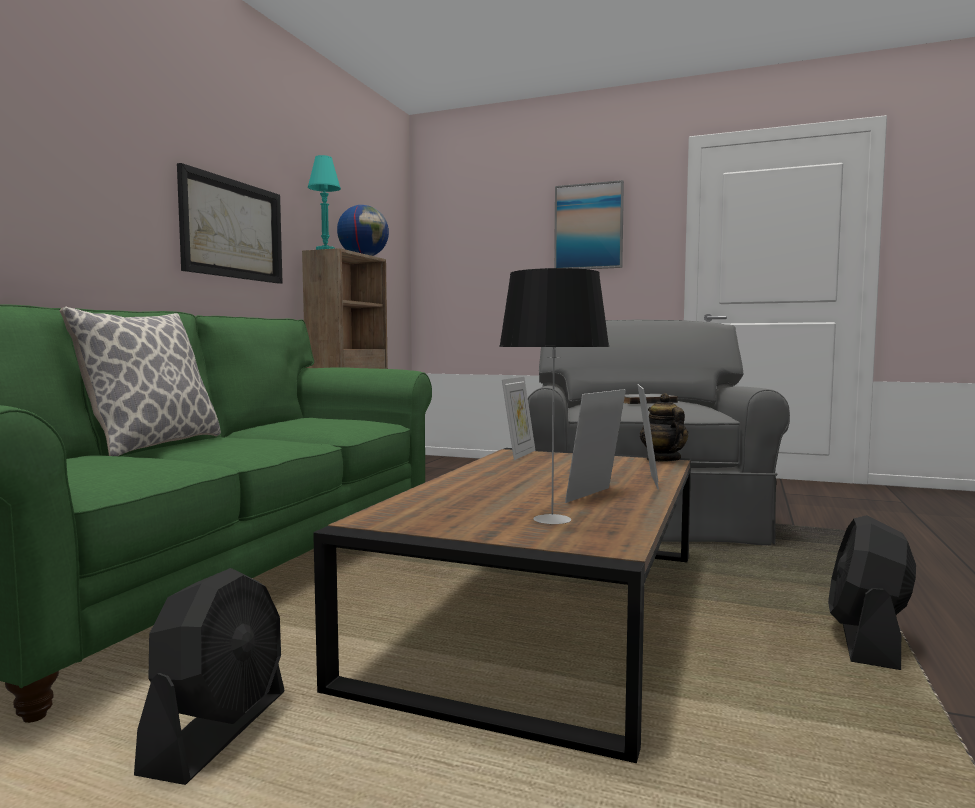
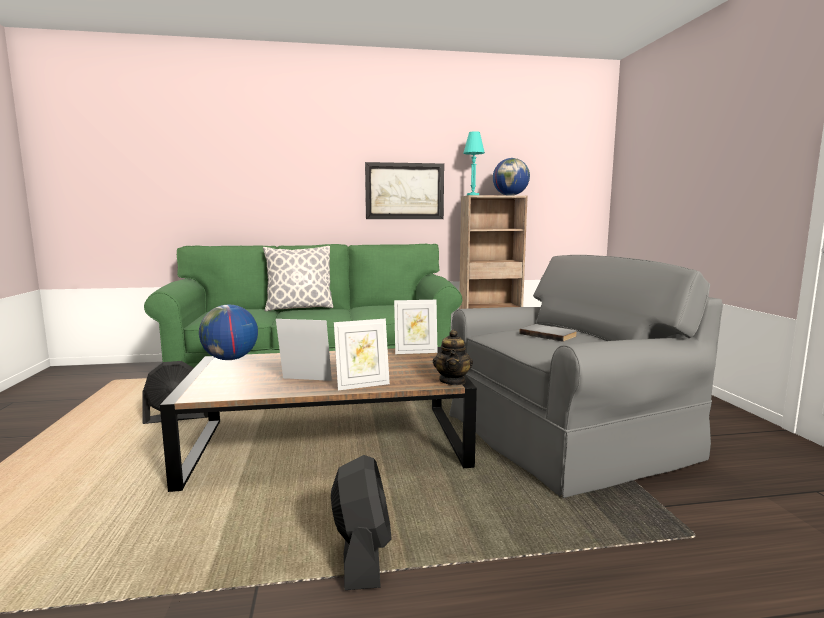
camera: 60 degrees right, 5 degrees up
table lamp [499,268,609,524] -> none
picture [554,180,624,269] -> none
teapot [640,393,689,462] -> teapot turned 135 degrees clockwise [433,329,473,385]
black fan [828,515,916,670] -> black fan turned 90 degrees clockwise [331,455,392,590]
none -> globe [199,305,258,360]

